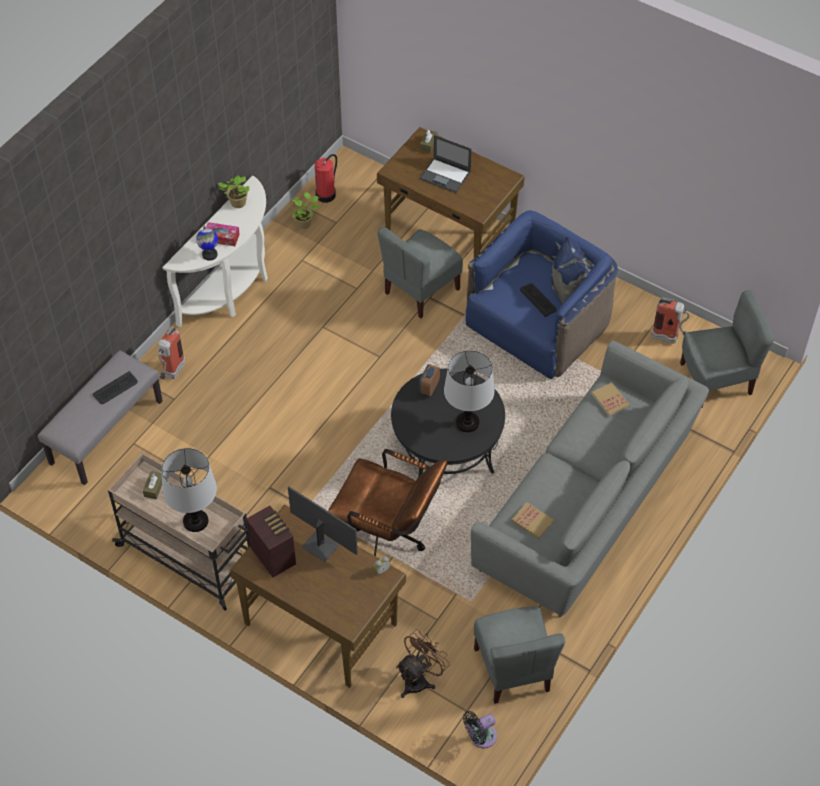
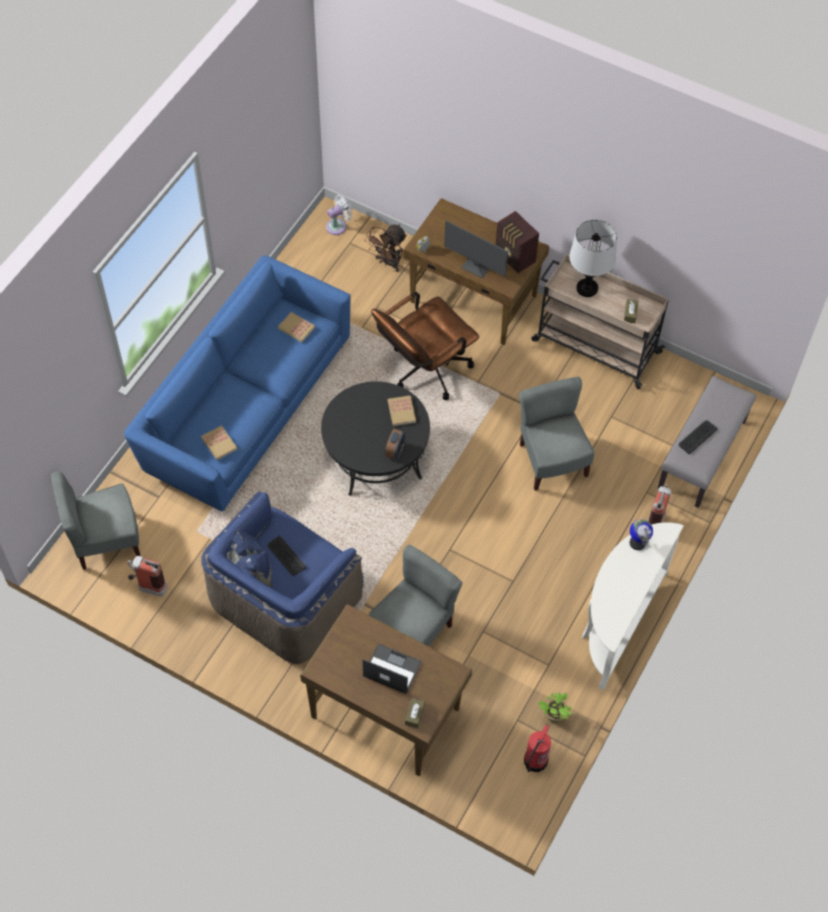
camera: 175 degrees right, 5 degrees up
tissue box [206,222,240,246] -> none
potted plant [218,175,250,208] -> none
brown office chair [328,449,447,556] -> brown office chair turned 60 degrees counterclockwise [371,292,479,400]
table lamp [444,351,495,432] -> none
black fan [463,711,497,749] -> white fan [326,195,353,235]
grey sofa [471,340,709,617] -> blue sofa [124,255,351,512]
grey chair [474,606,565,704] -> grey chair moved to [519,377,594,491]
none -> book [388,395,416,426]

